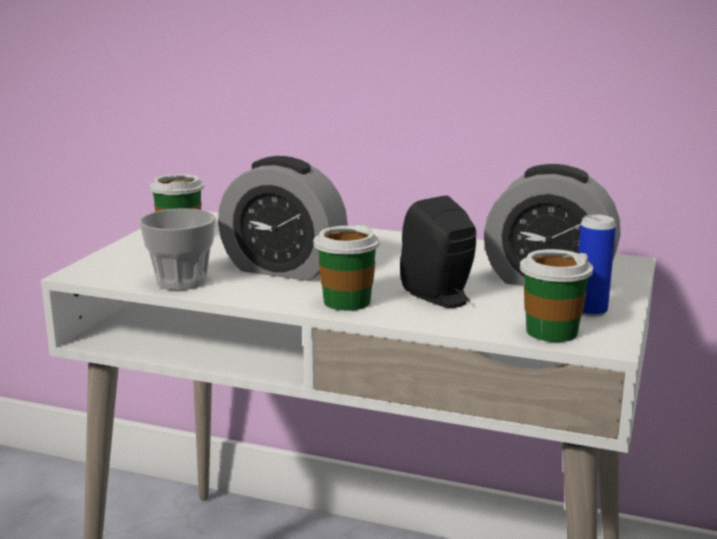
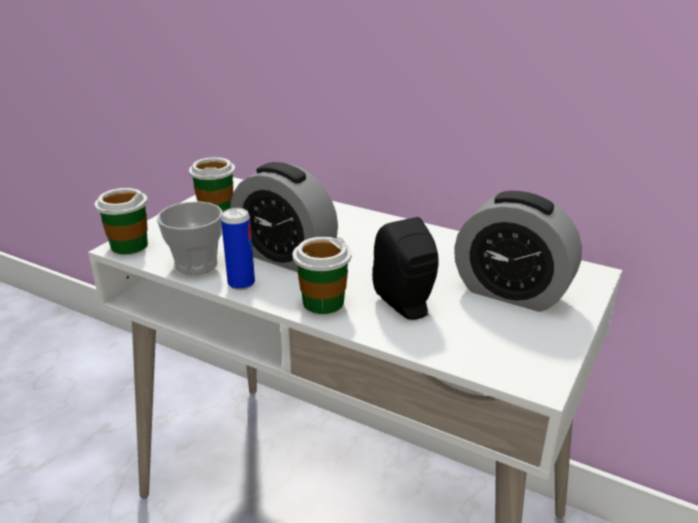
camera: 10 degrees right, 10 degrees up
cup [520,249,593,342] -> cup moved to [94,188,148,255]
can [578,214,616,317] -> can moved to [221,208,255,290]

